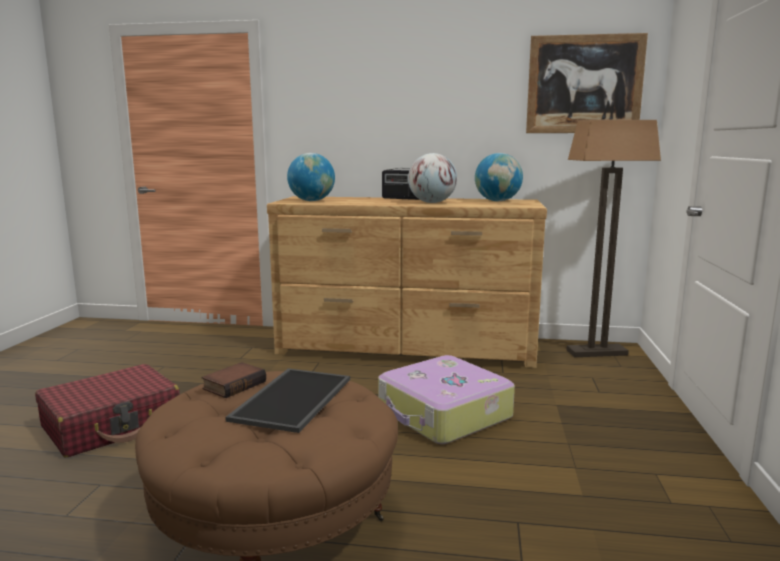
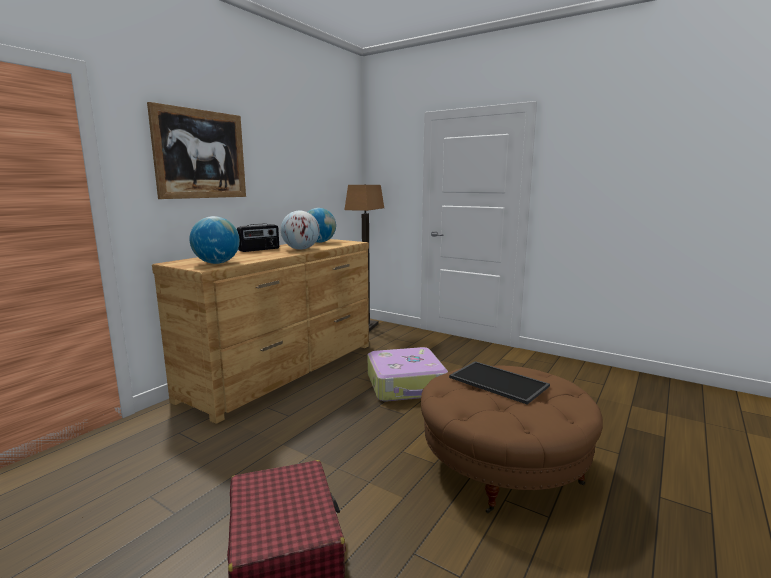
camera: 65 degrees left, 0 degrees up
book [202,362,266,398] -> none
picture [526,33,648,133] -> picture moved to [147,102,246,199]

